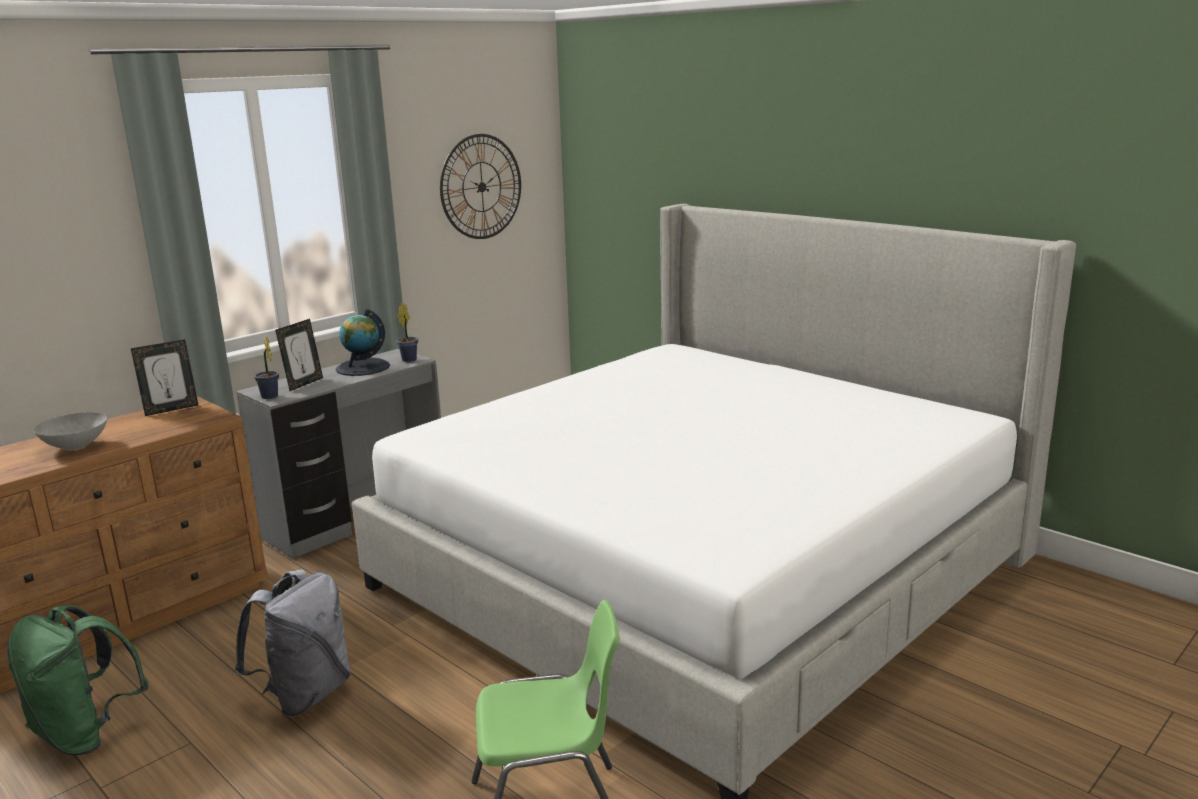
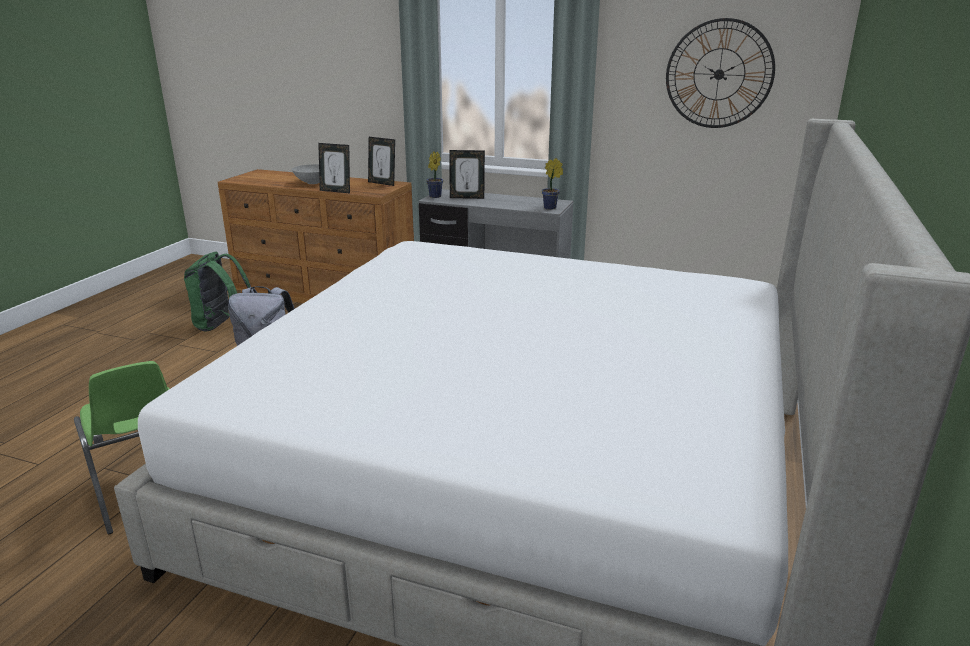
camera: 65 degrees right, 5 degrees up
globe [336,309,390,376] -> none
none -> picture frame [318,143,350,193]

